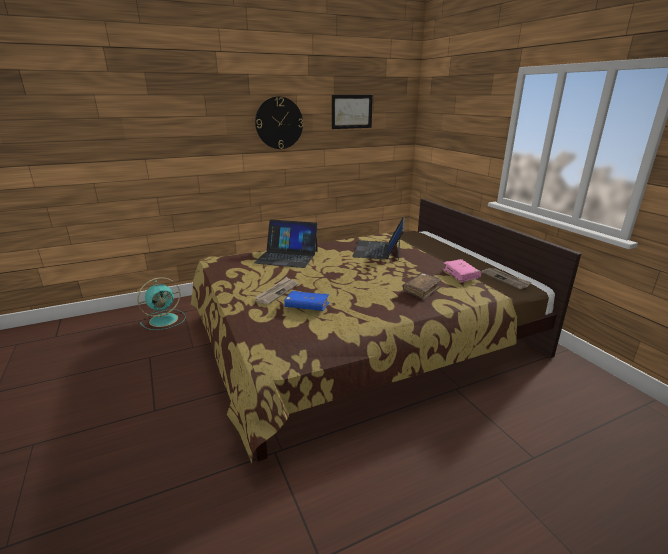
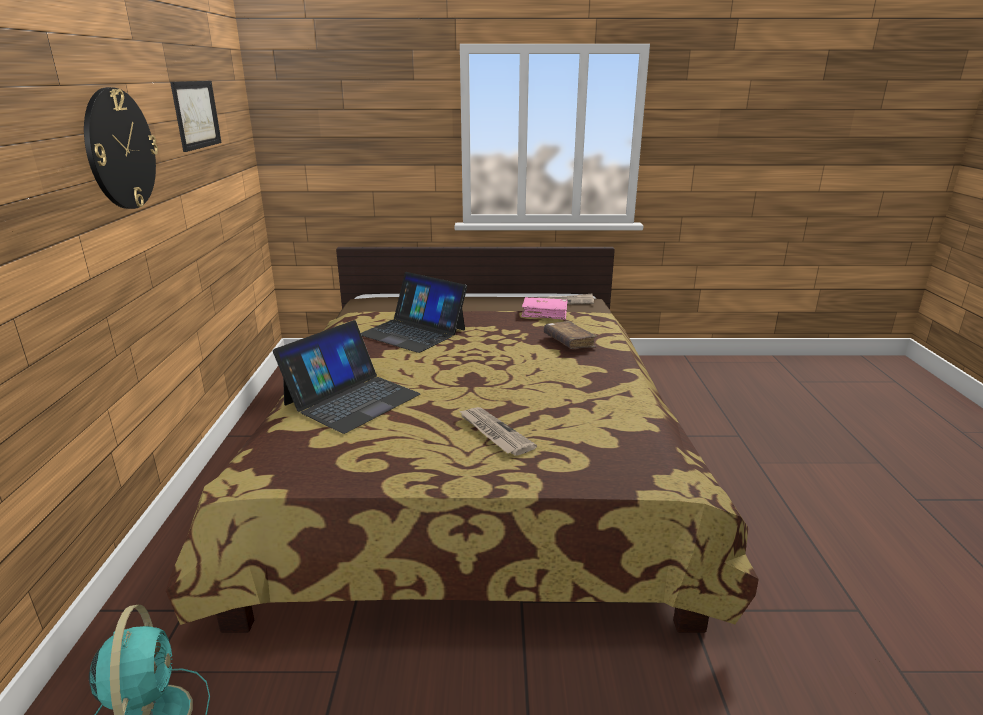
camera: 65 degrees left, 0 degrees up
blue book [284,291,329,311] -> none

